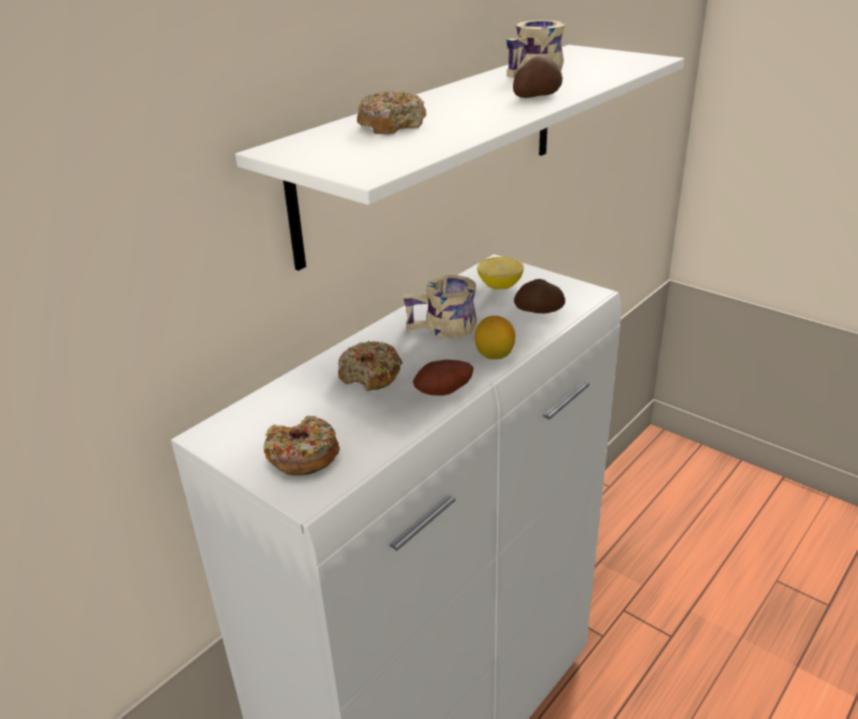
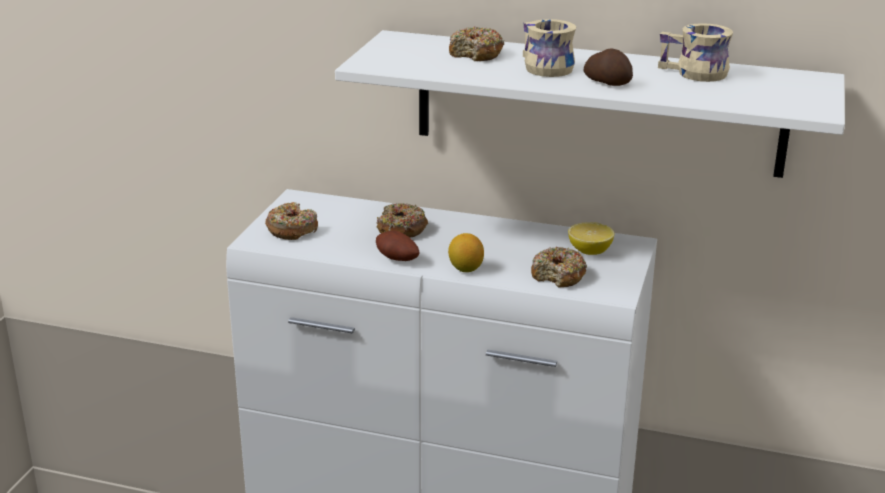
camera: 65 degrees right, 5 degrees down
beige mug [403,275,477,339] -> beige mug moved to [523,19,576,77]
potato [514,279,565,313] -> donut [531,246,587,287]

